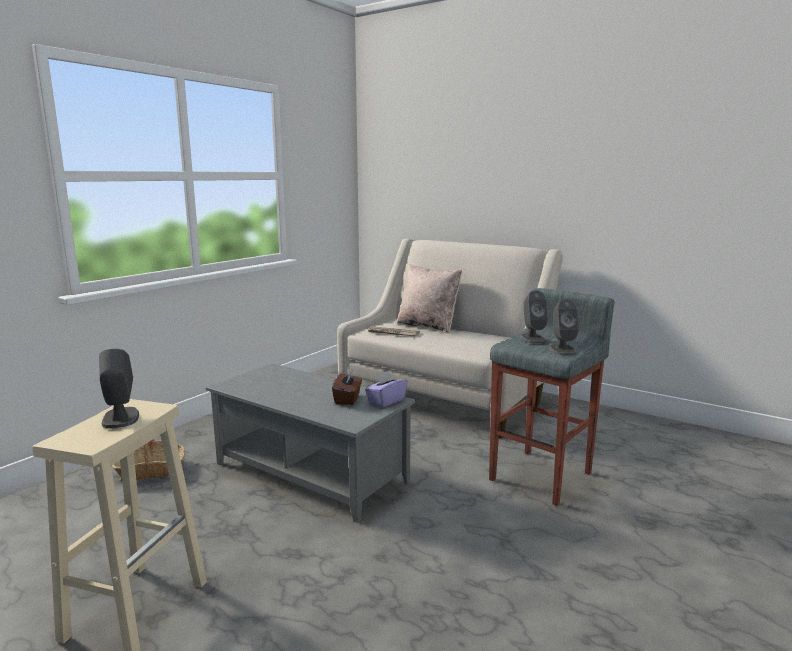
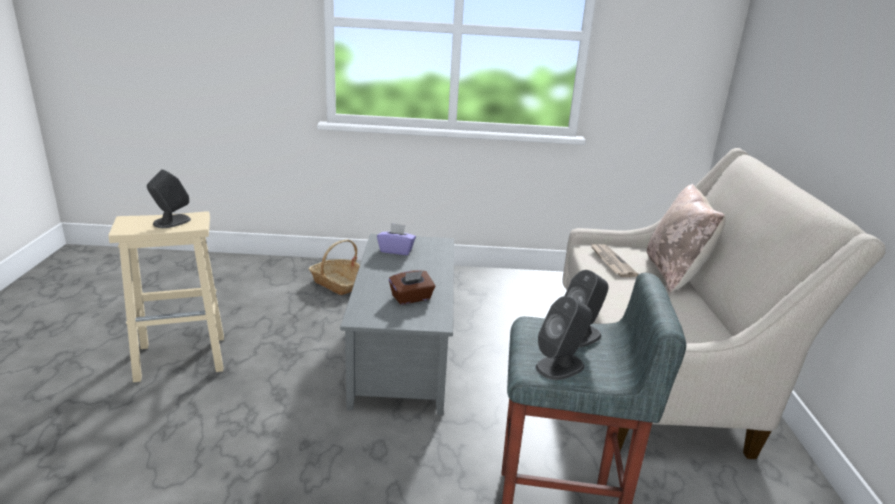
camera: 55 degrees right, 10 degrees up
purple tissue box [365,370,408,408] -> purple tissue box moved to [377,223,416,255]

